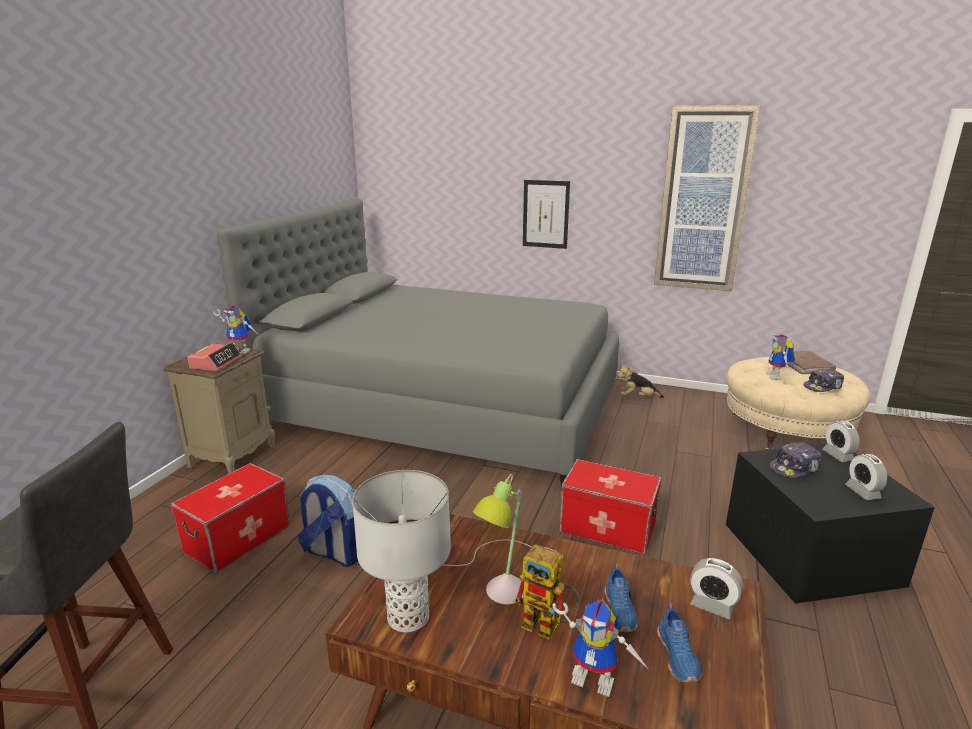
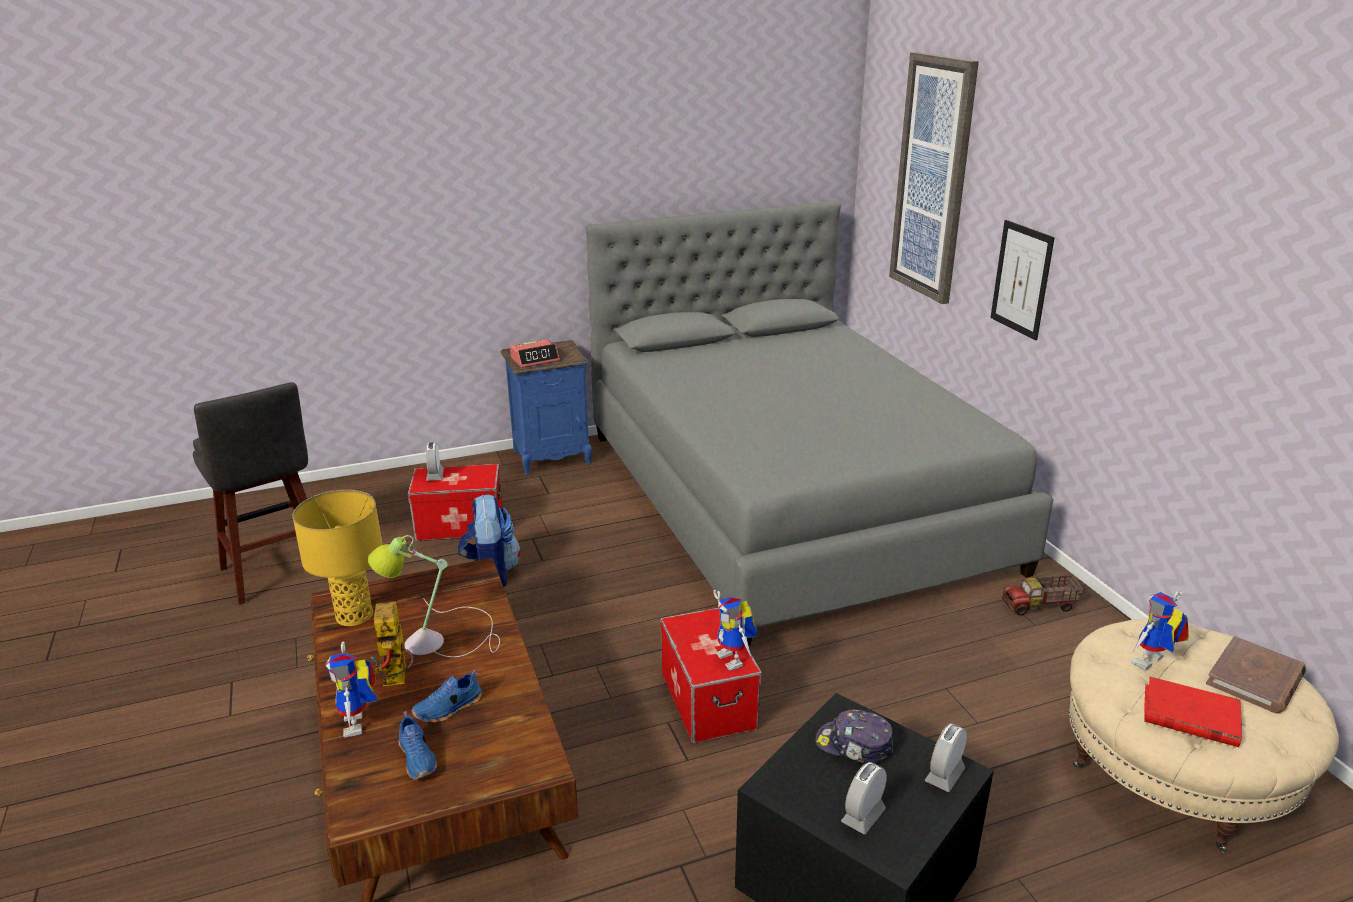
camera: 50 degrees right, 5 degrees up
beige nightstand [163,343,275,474] -> blue nightstand [500,340,592,476]
toy robot [213,306,260,354] -> toy robot moved to [714,590,757,671]
white table lamp [353,470,451,632] -> yellow table lamp [292,490,383,626]
plush toy [617,363,664,398] -> toy truck [1002,575,1083,616]
picture [654,105,761,291] -> picture moved to [889,52,979,304]
blue shoe [657,603,701,683] -> blue shoe turned 75 degrees counterclockwise [399,711,437,780]
alarm clock [690,558,743,619] -> alarm clock moved to [426,442,444,481]
cap [803,368,844,392] -> red book [1144,677,1242,747]

